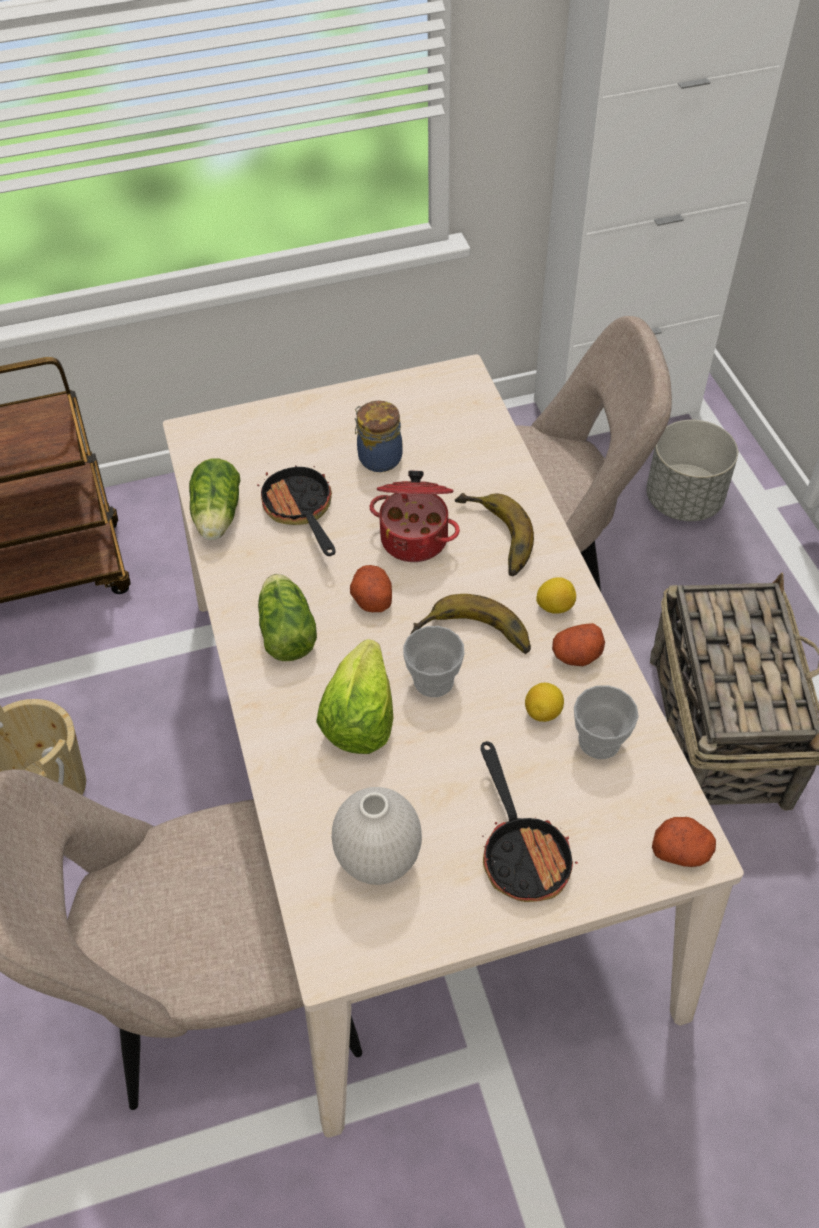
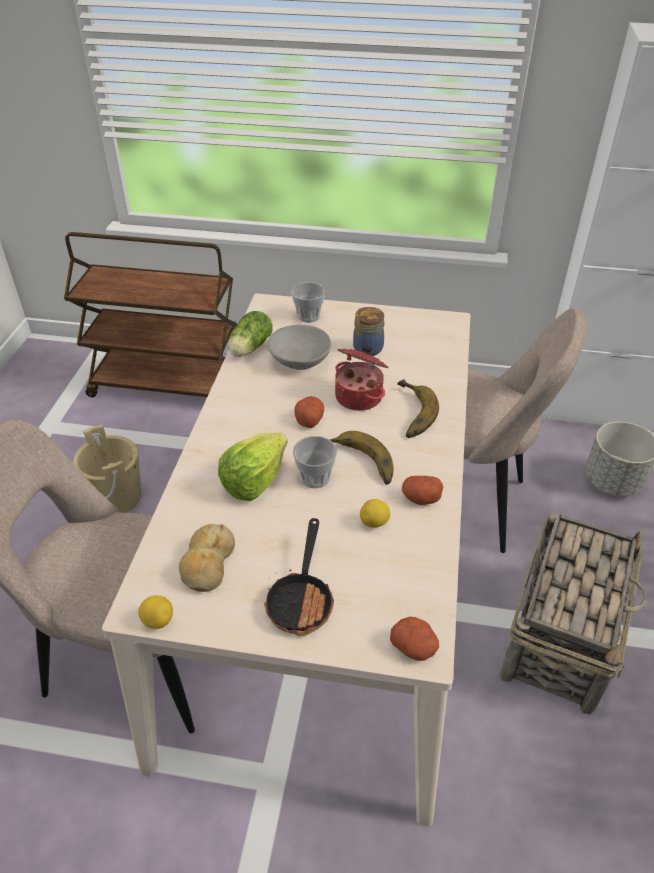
camera: 25 degrees right, 10 degrees down
frying pan [257,463,336,556] -> grey bowl [267,325,332,370]
lettuce [258,574,317,661] -> none
white vase [332,787,422,885] -> bread [179,524,235,592]
lemon [536,577,576,614] -> lemon moved to [138,595,173,629]
cup [574,685,639,759] -> cup moved to [291,282,325,323]

